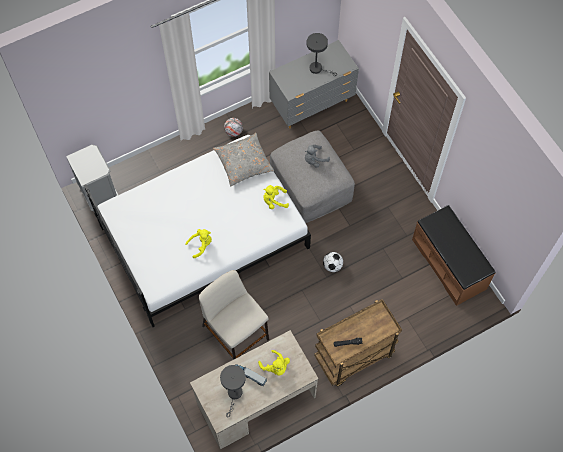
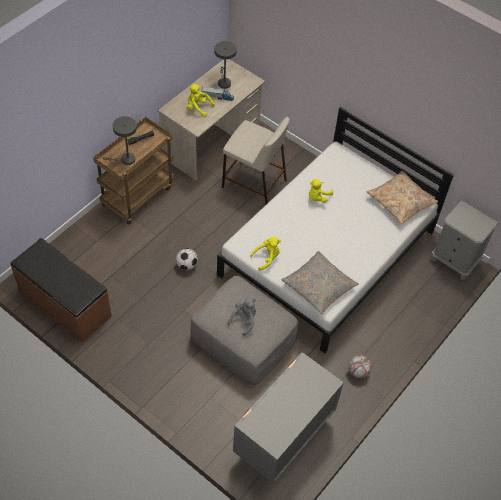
camera: 155 degrees right, 10 degrees down
grey table lamp [307,33,337,76] -> grey table lamp moved to [103,116,137,165]
none -> beige pillow [367,171,438,225]

